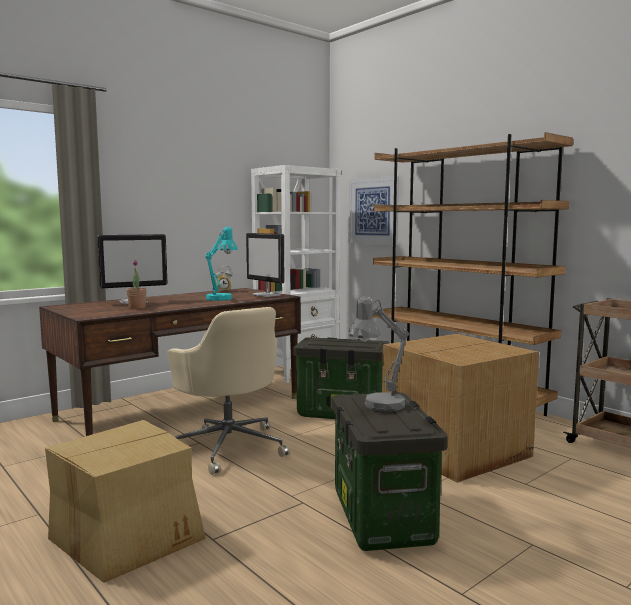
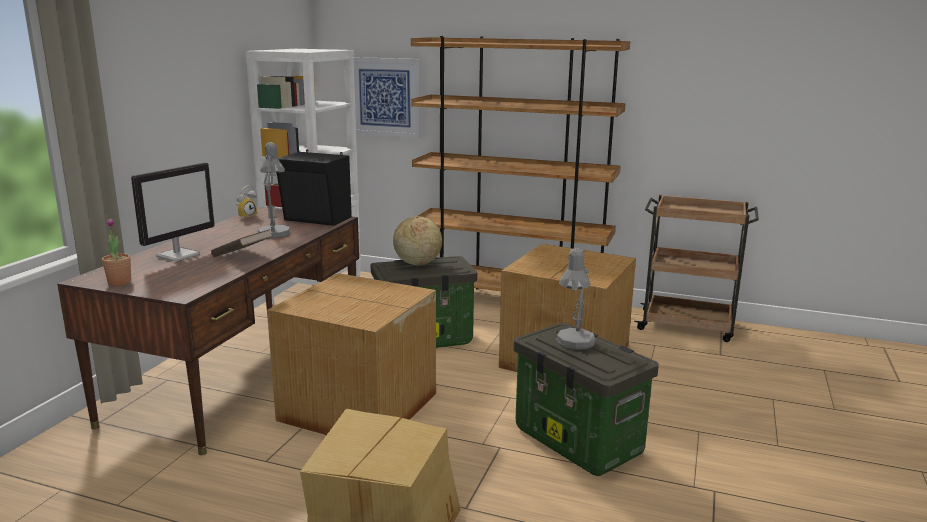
camera: 30 degrees left, 10 degrees up
potted plant [127,260,146,309] -> potted plant moved to [102,218,131,285]
beige office chair [167,307,290,475] -> cardboard box [267,273,436,435]
turquoise table lamp [205,227,238,301] -> grey table lamp [258,142,291,239]
monitor [246,233,284,297] -> black speaker [277,150,352,226]
none -> brown book [211,229,273,257]
none -> globe [393,216,442,265]

